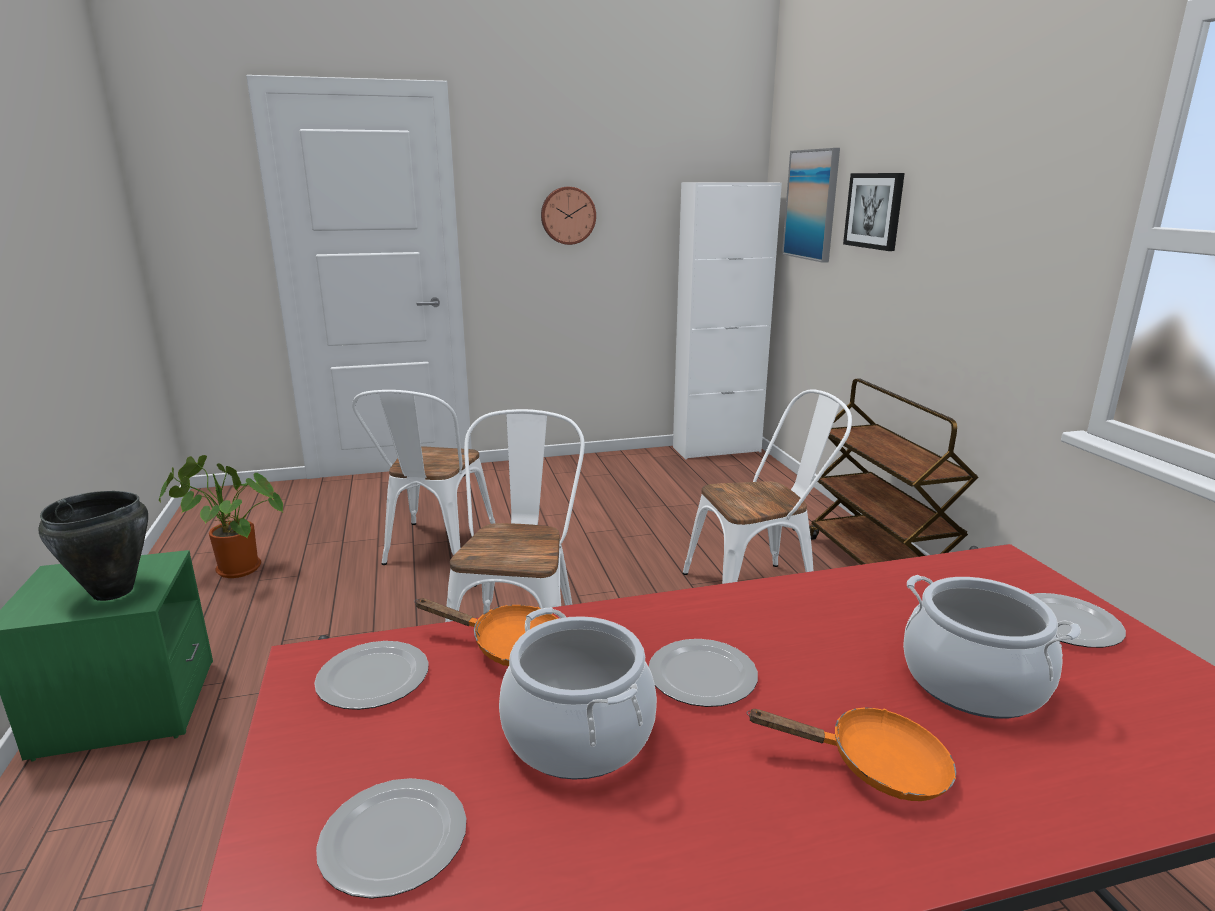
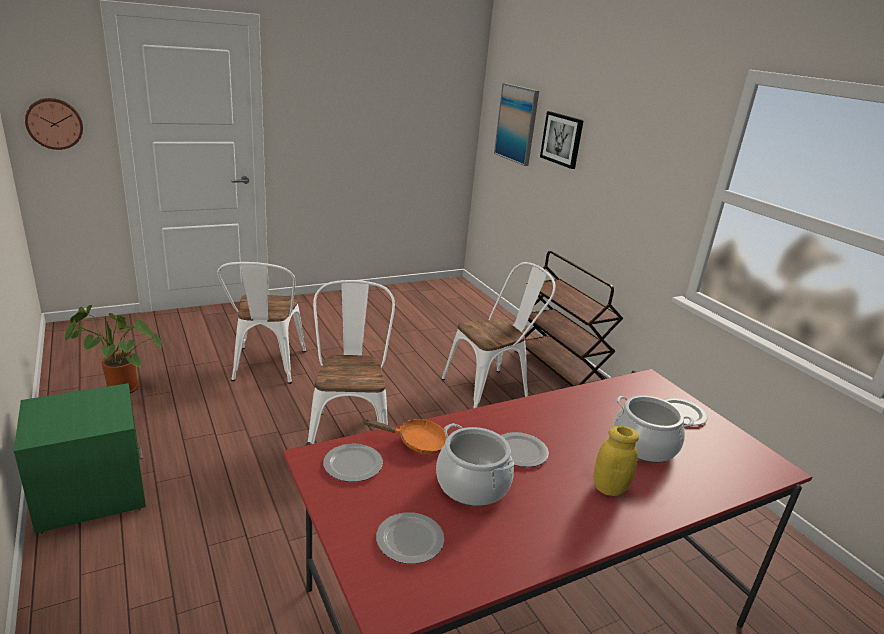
camera: 15 degrees left, 5 degrees up
black cooking pot [38,491,148,601] -> none
wall clock [541,187,596,245] -> wall clock moved to [25,98,83,150]
white cabinet [673,182,782,459] -> none
orange frying pan [747,707,956,801] -> yellow jar [594,426,639,496]

